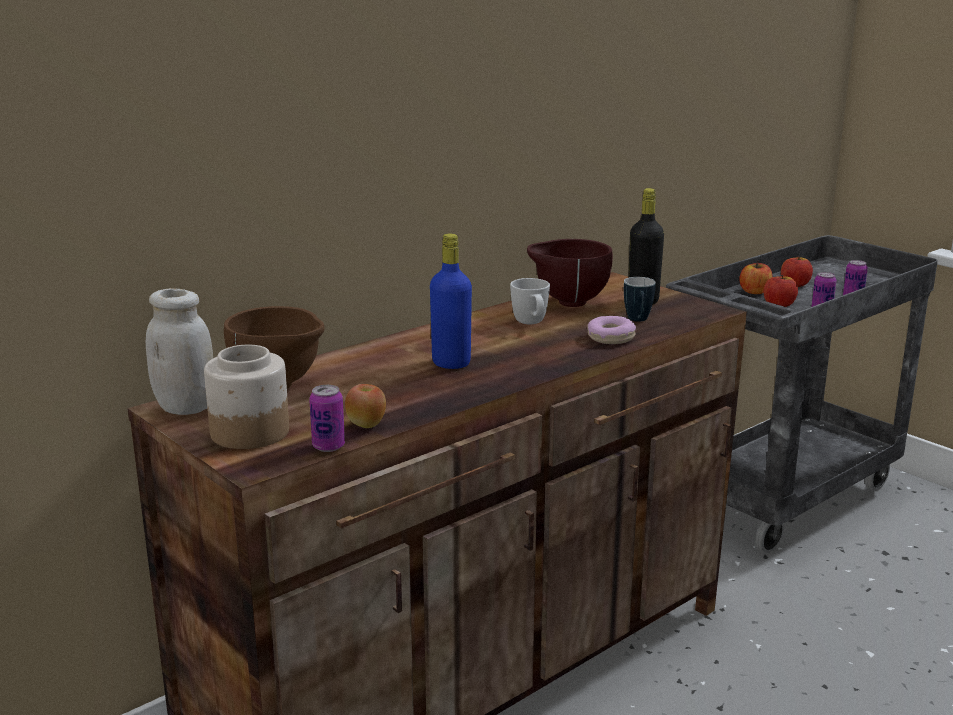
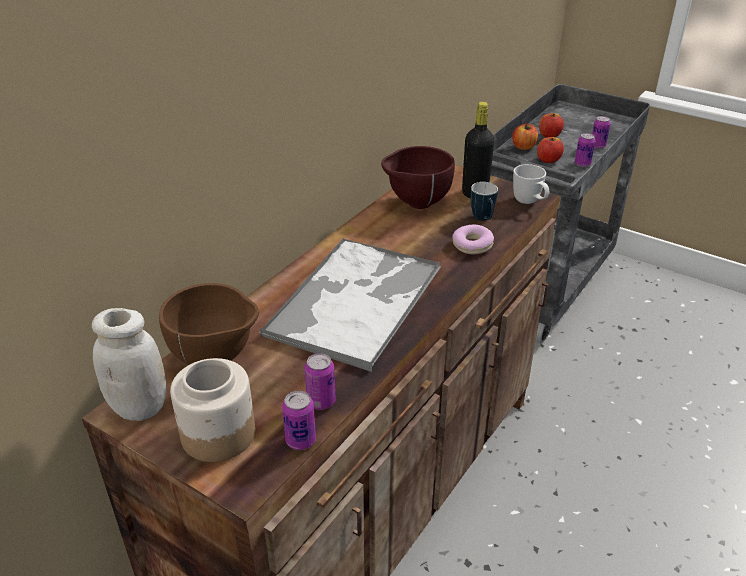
camera: 15 degrees left, 15 degrees up
apple [345,384,386,428] -> can [305,353,335,410]
blue bottle [430,234,472,369] -> tray [259,238,441,372]
white mug [510,278,550,324] -> white mug moved to [513,164,549,204]

